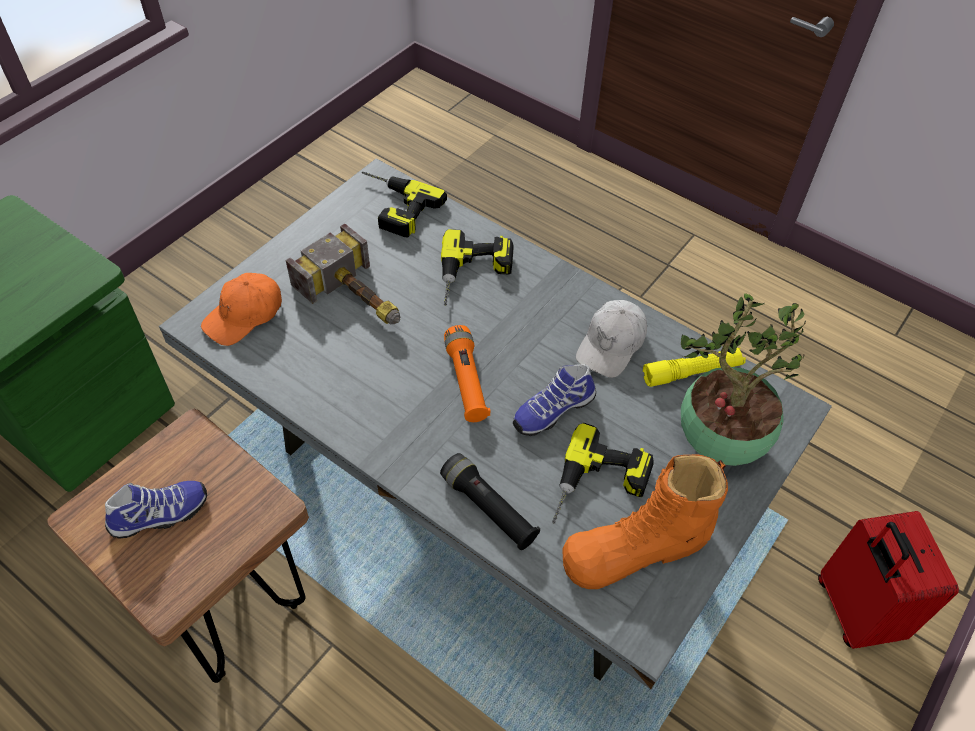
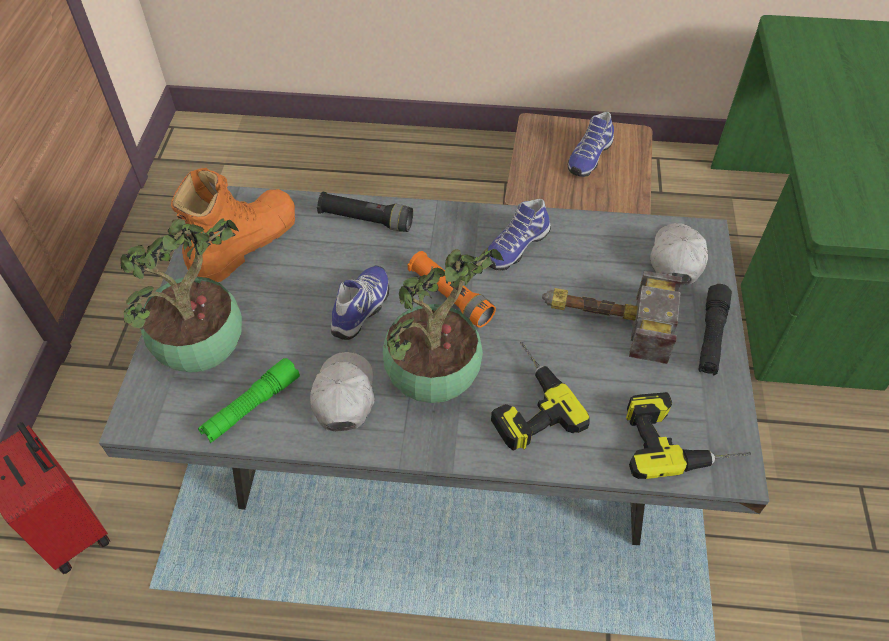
camera: 150 degrees right, 0 degrees up
orange cap [201,273,282,346] -> white cap [650,223,708,285]
power drill [552,422,653,524] -> none
yellow flashlight [643,348,746,387] -> green flashlight [198,358,300,443]
none -> potted plant [383,248,504,403]
none -> shoe [488,199,551,271]
none -> black flashlight [699,284,732,376]

